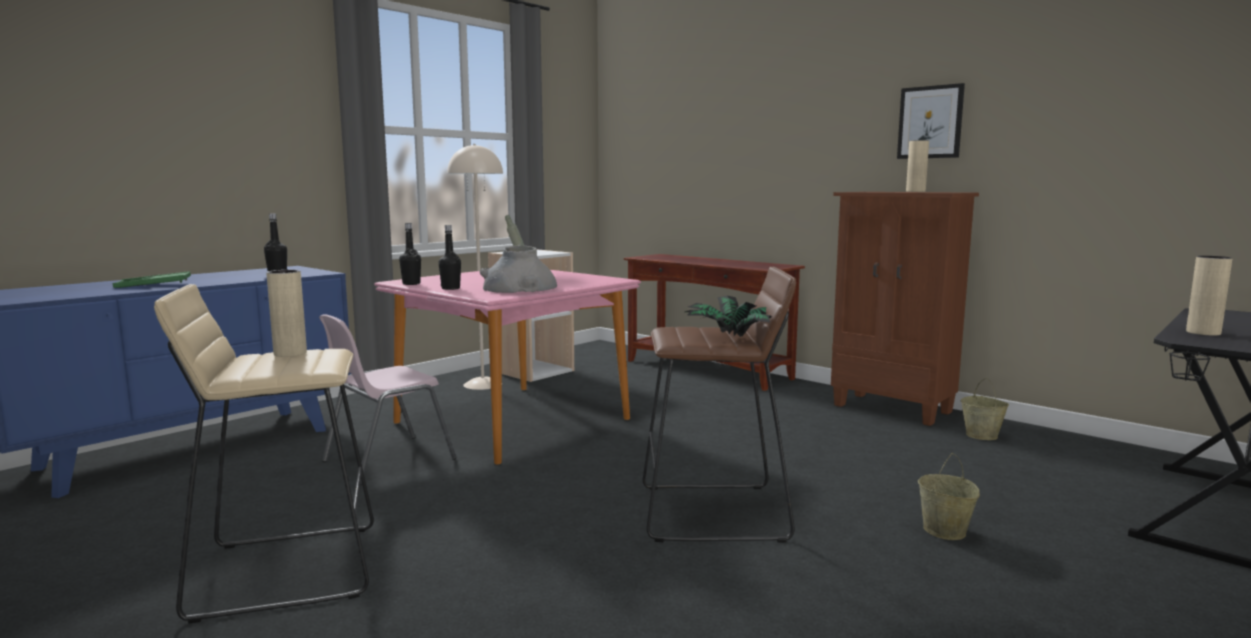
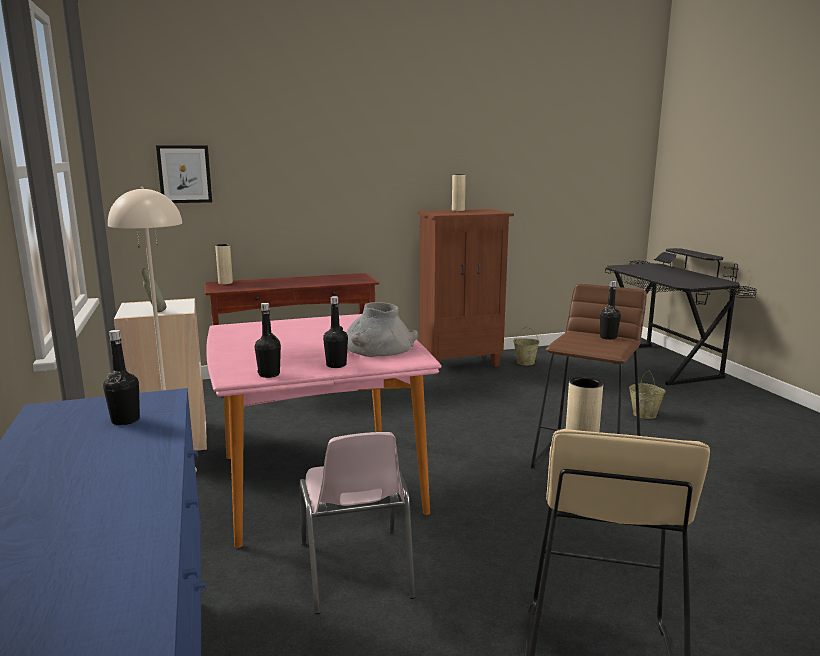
camera: 60 degrees left, 5 degrees up
green tray [113,271,191,288] -> none
potted plant [685,296,772,337] -> black bottle [600,281,621,340]
picture [897,83,965,159] -> picture moved to [156,145,212,203]
beige vase [1186,256,1232,336] -> beige vase moved to [215,244,233,284]

